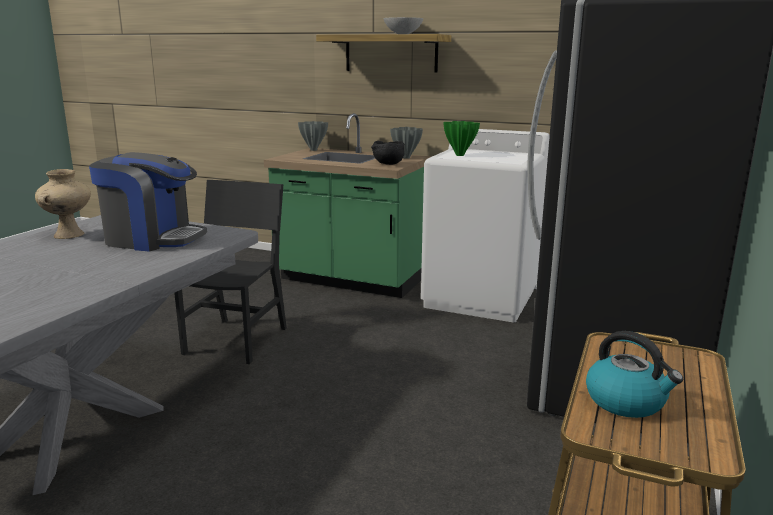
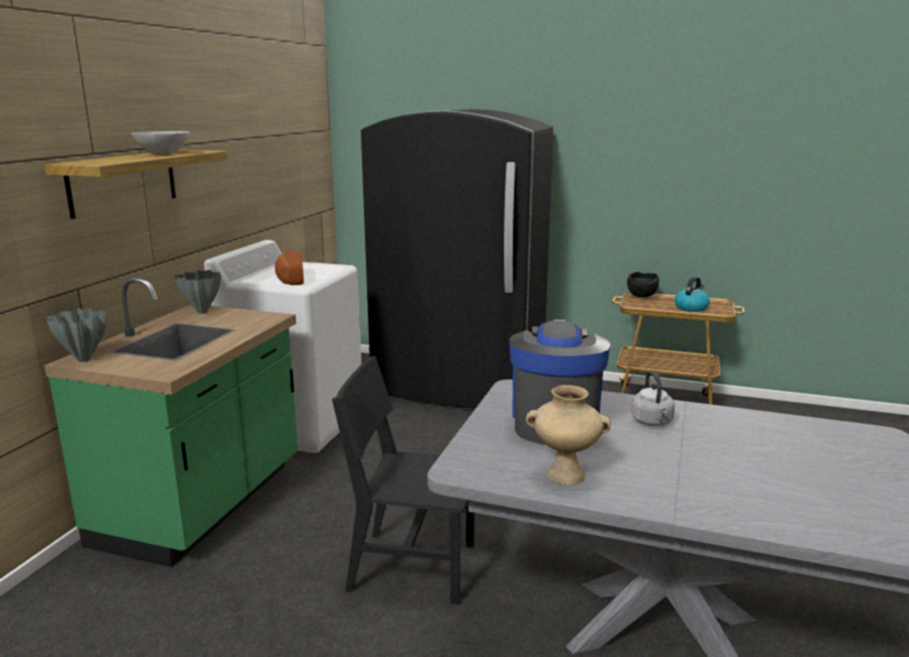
camera: 95 degrees left, 0 degrees up
black bowl [371,141,405,165] -> black bowl moved to [627,272,659,298]
green vase [443,121,480,156] -> bread [275,251,304,285]
none -> grey kettle [631,371,675,426]

